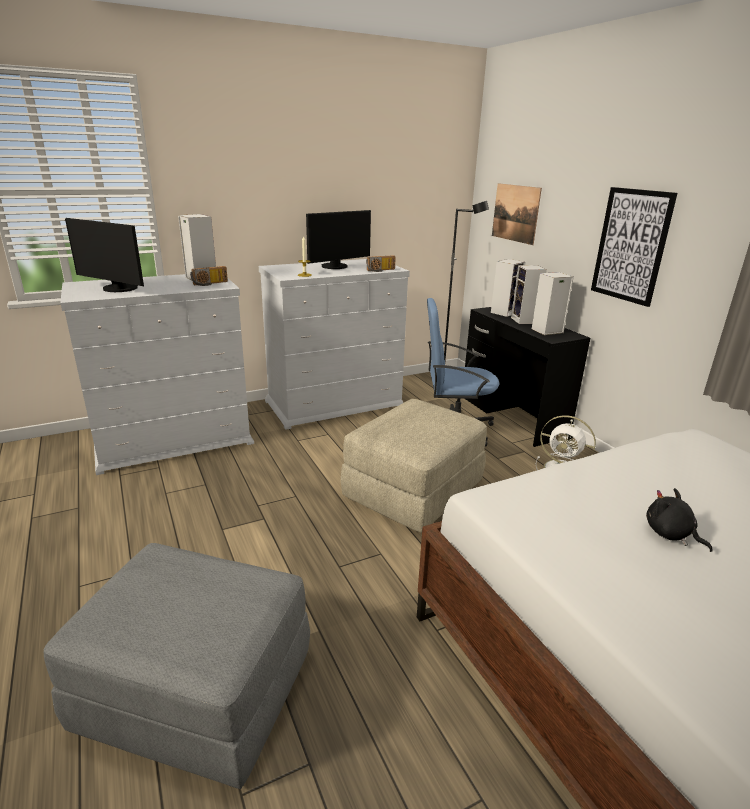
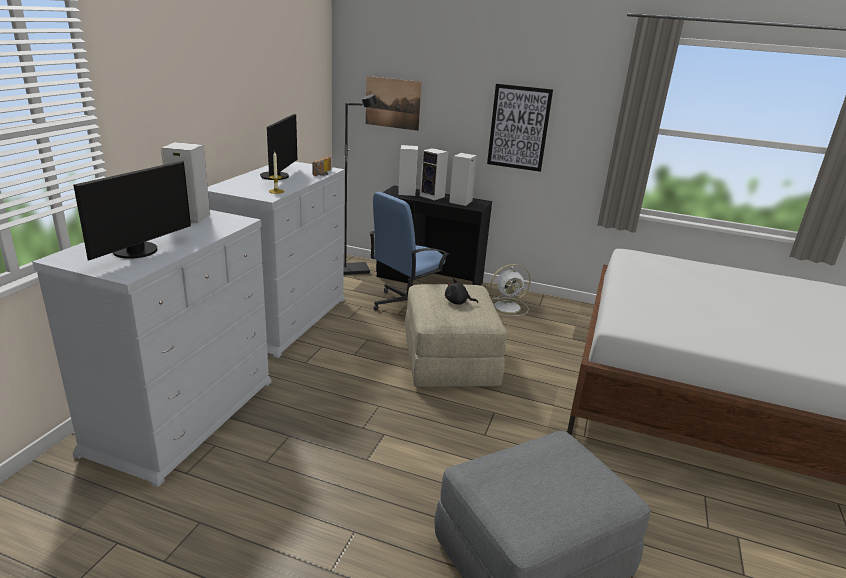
camera: 45 degrees left, 0 degrees up
monitor [65,218,144,292] -> monitor turned 45 degrees counterclockwise [73,161,191,261]
radio [190,266,228,286] -> none
black plush toy [646,488,713,552] -> black plush toy moved to [445,279,478,305]

